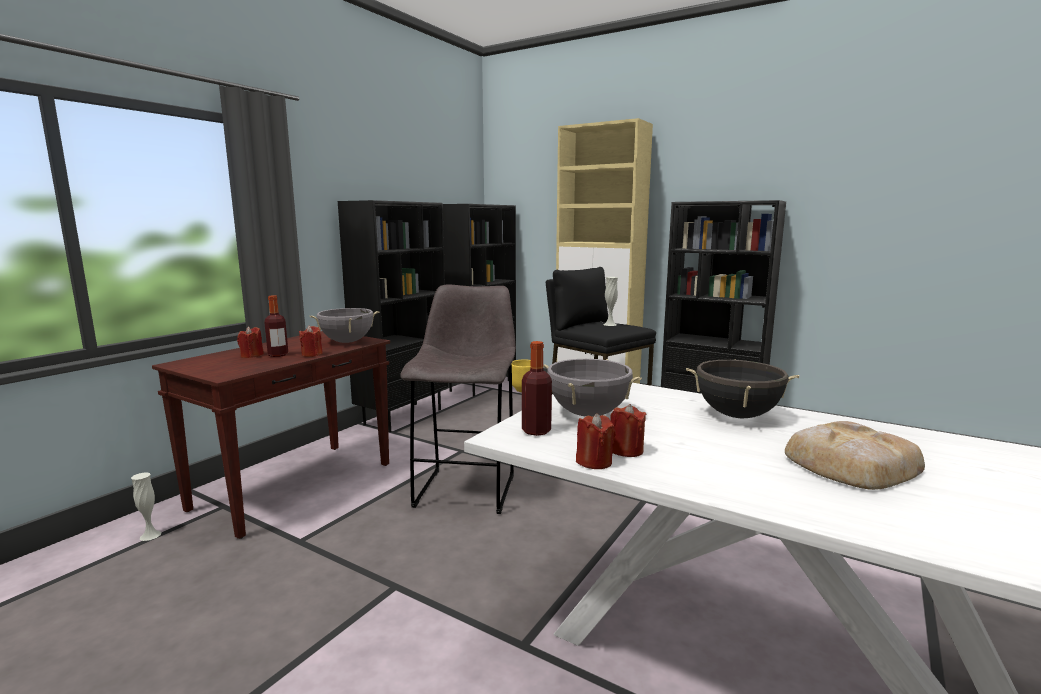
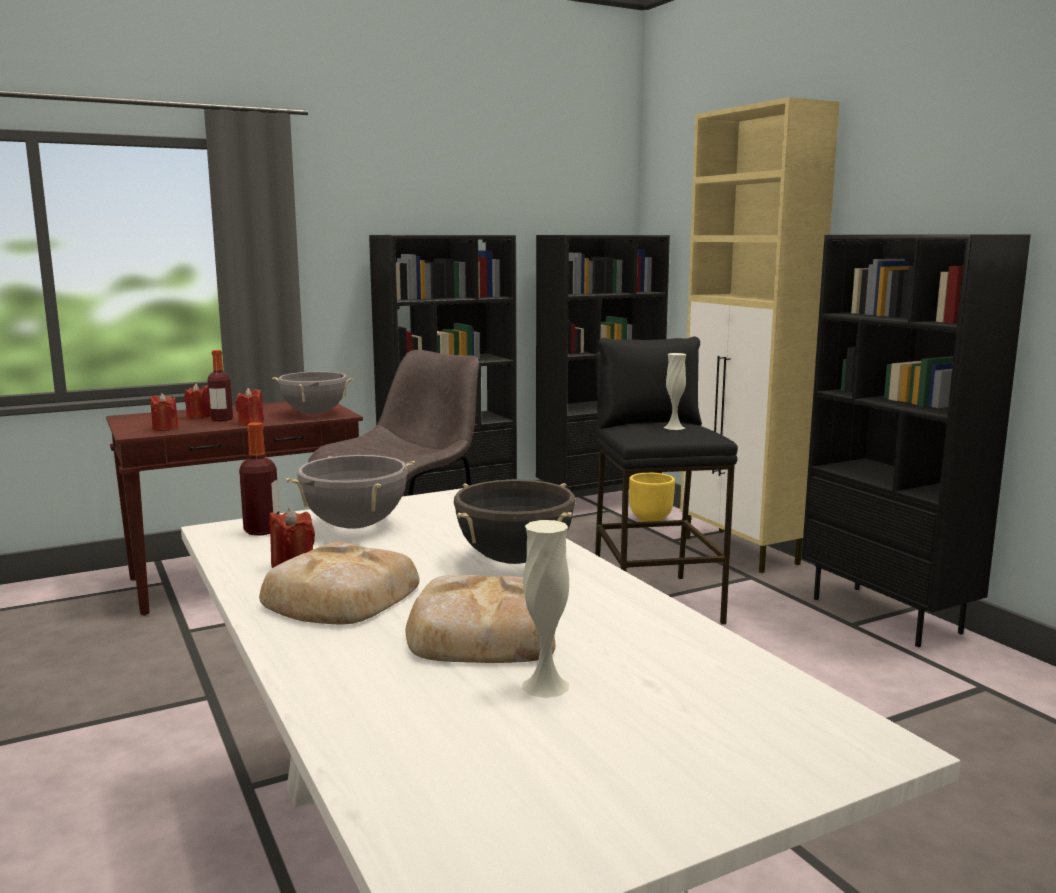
camera: 30 degrees right, 0 degrees up
white vase [131,472,161,541] -> white vase moved to [522,520,569,698]
red candle [576,413,616,469] -> red candle moved to [150,393,178,431]
none -> bread [259,542,420,624]

